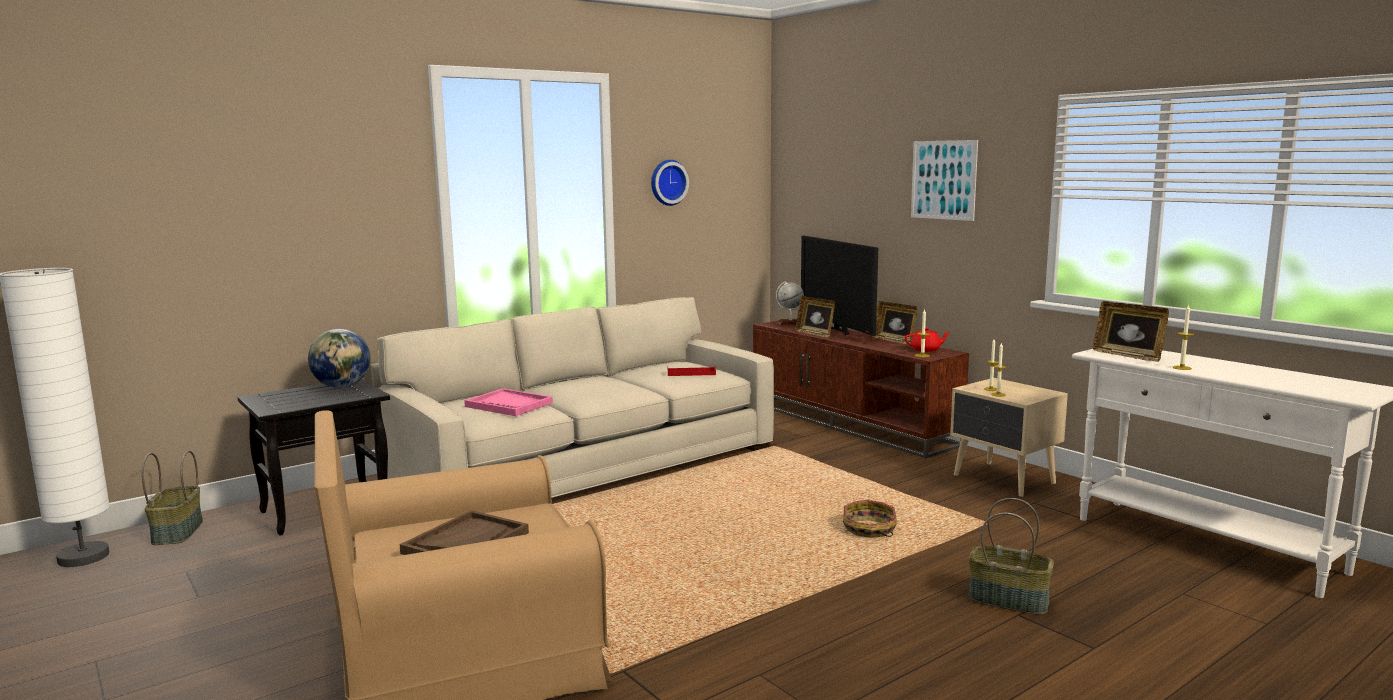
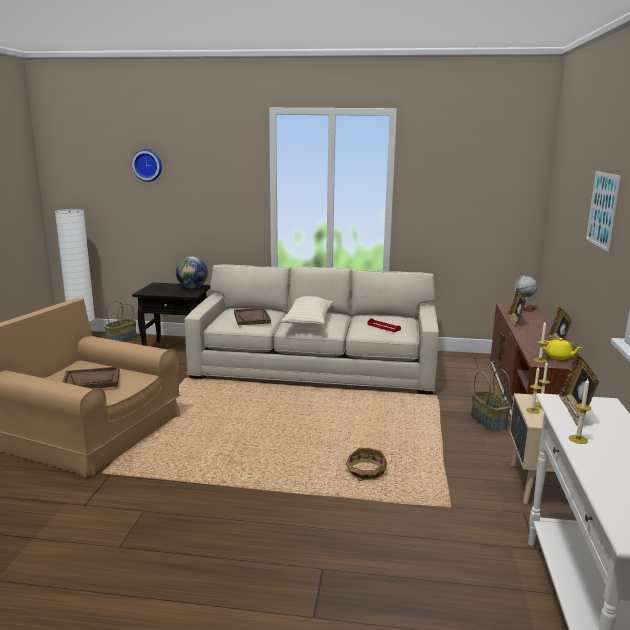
camera: 45 degrees right, 5 degrees up
pink tray [464,388,553,416] -> brown tray [234,308,271,325]
wall clock [651,160,689,206] -> wall clock moved to [132,149,162,182]
television [801,236,878,336] -> none
red teapot [905,327,950,352] -> yellow teapot [544,338,583,360]
basket [968,498,1054,615] -> basket moved to [471,369,511,431]
none -> beige pillow [281,296,333,326]

